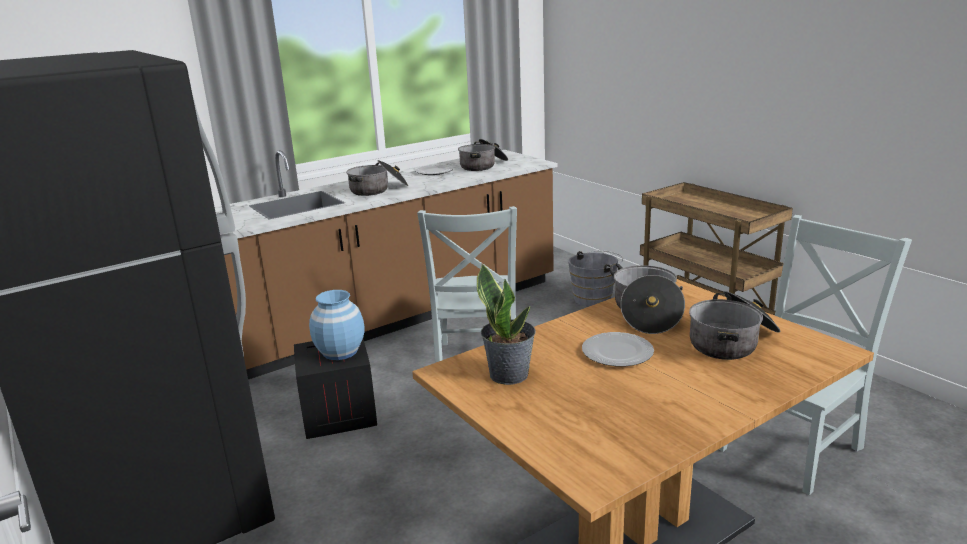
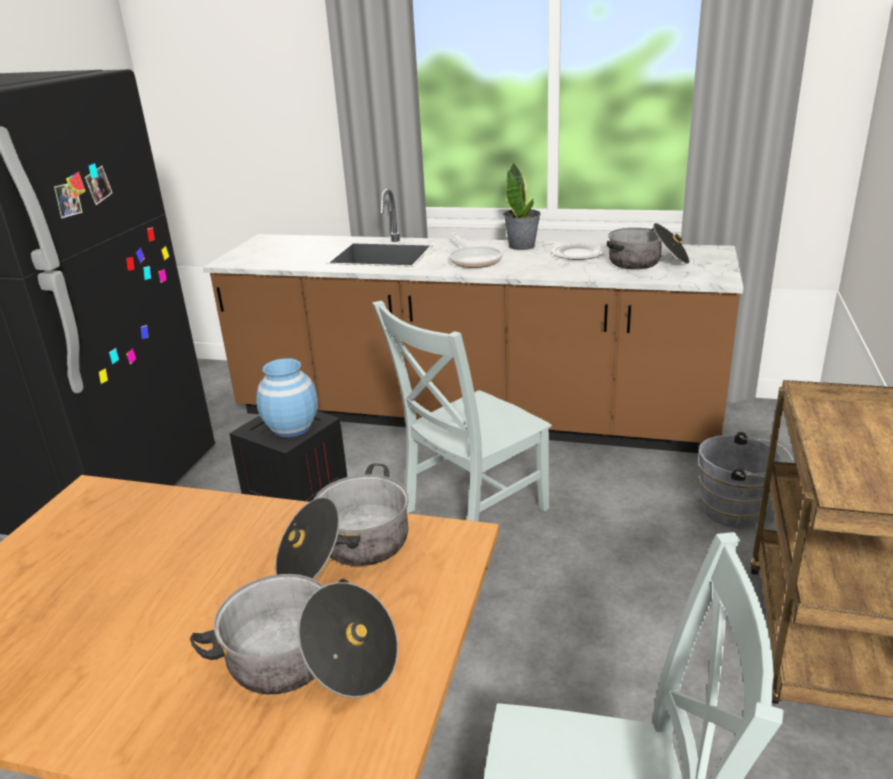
camera: 50 degrees right, 5 degrees up
cooking pot [346,160,409,196] -> frying pan [449,233,502,268]
potted plant [477,264,536,385] -> potted plant moved to [503,161,541,250]
plate [582,332,654,366] -> none

